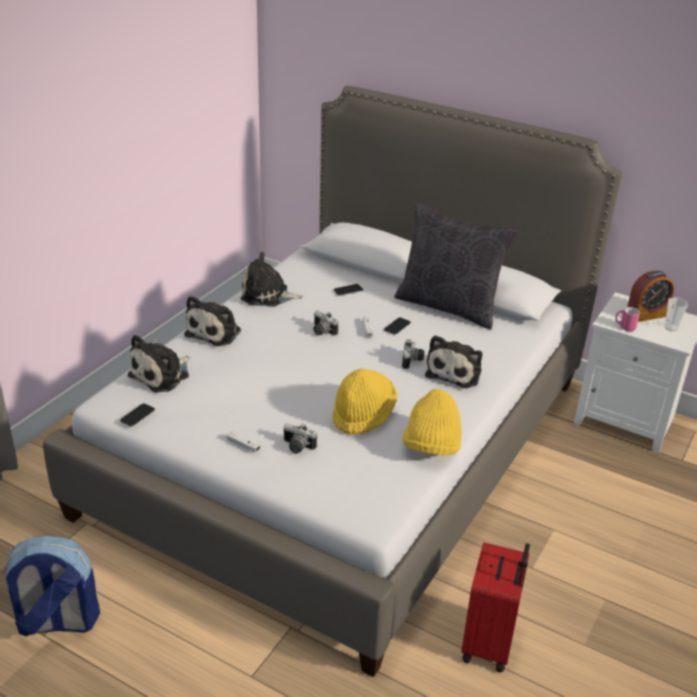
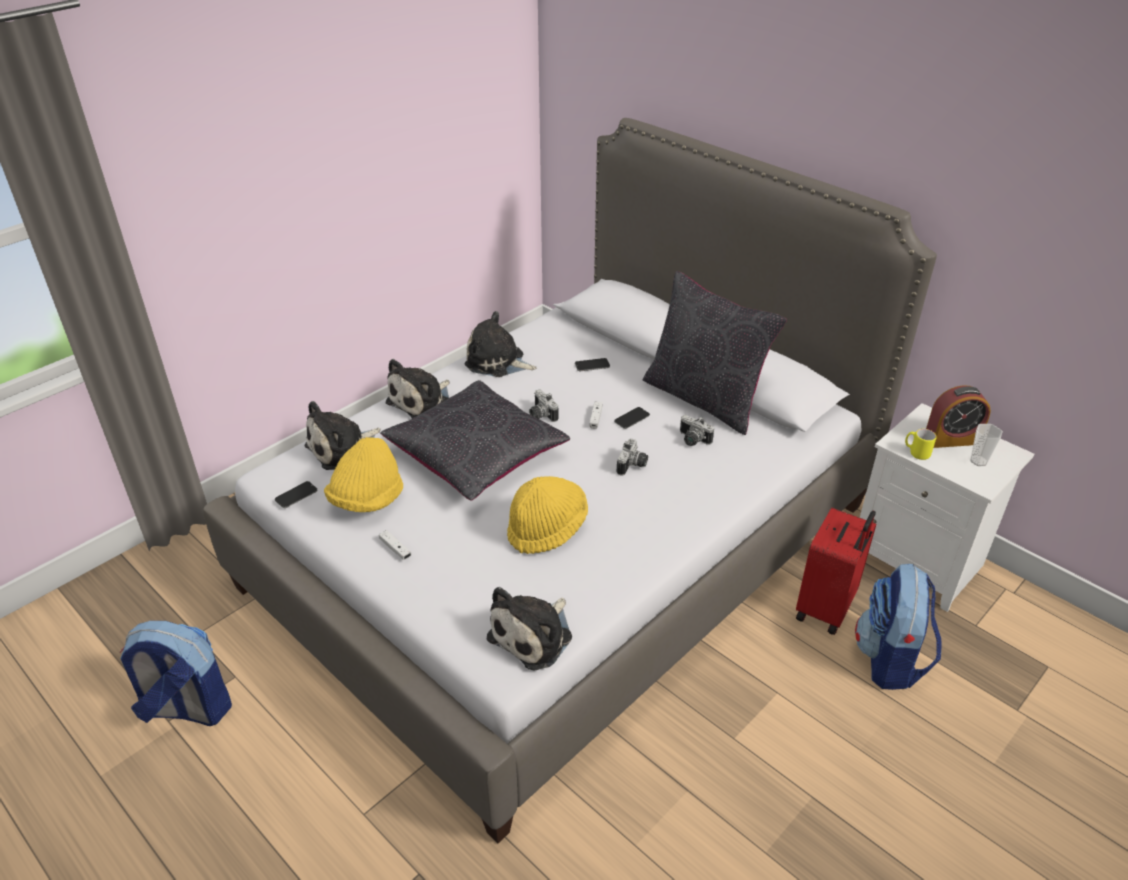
camera: 15 degrees right, 5 degrees up
camera [284,423,317,454] -> camera moved to [680,415,714,446]
yellow hat [403,389,462,456] -> yellow hat moved to [324,437,403,512]
plush toy [425,335,482,388] -> plush toy moved to [487,587,572,671]
red suitcase [462,542,530,673] -> red suitcase moved to [796,508,876,635]
pink mug [616,307,640,331] -> yellow mug [905,429,936,460]
none -> black pillow [380,380,570,501]
none -> backpack [855,564,942,690]

